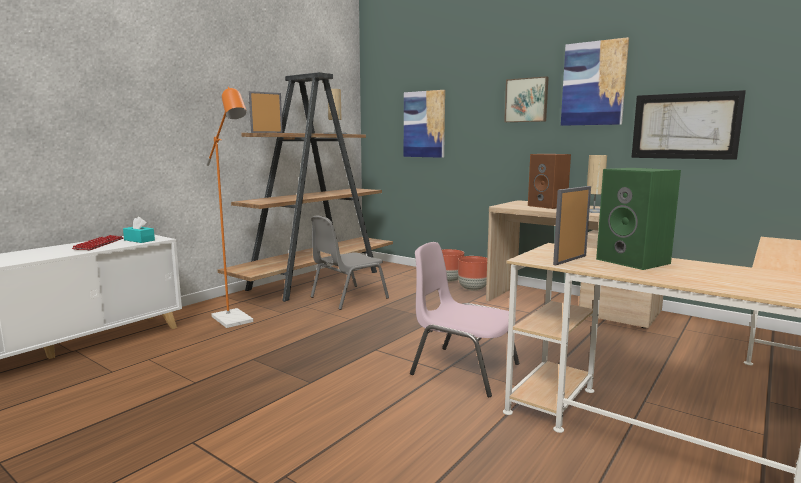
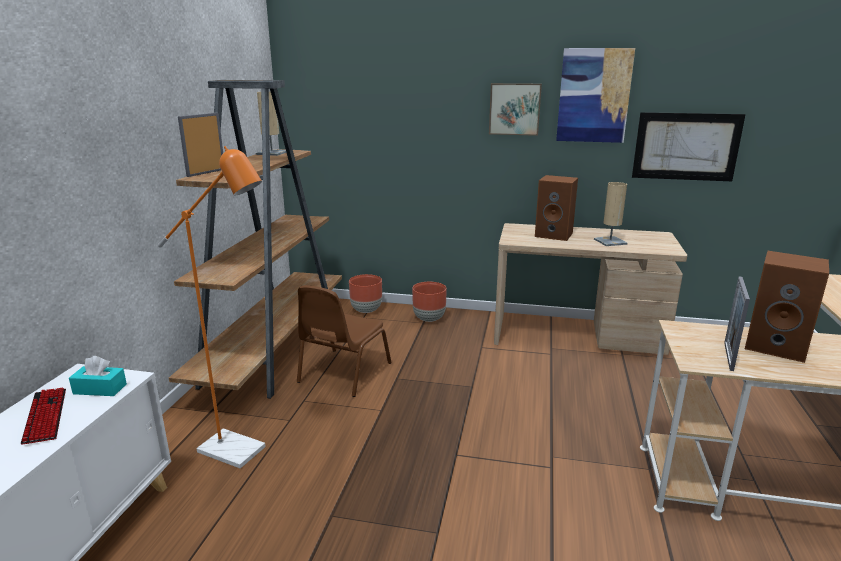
camera: 25 degrees left, 10 degrees up
grey chair [311,216,389,310] -> brown chair [297,285,392,397]
picture [404,90,445,158] -> none
pink chair [410,242,519,397] -> none
brown planter [458,256,487,291] -> brown planter moved to [349,274,382,313]
green speaker [596,168,681,270] -> brown speaker [745,251,829,363]

